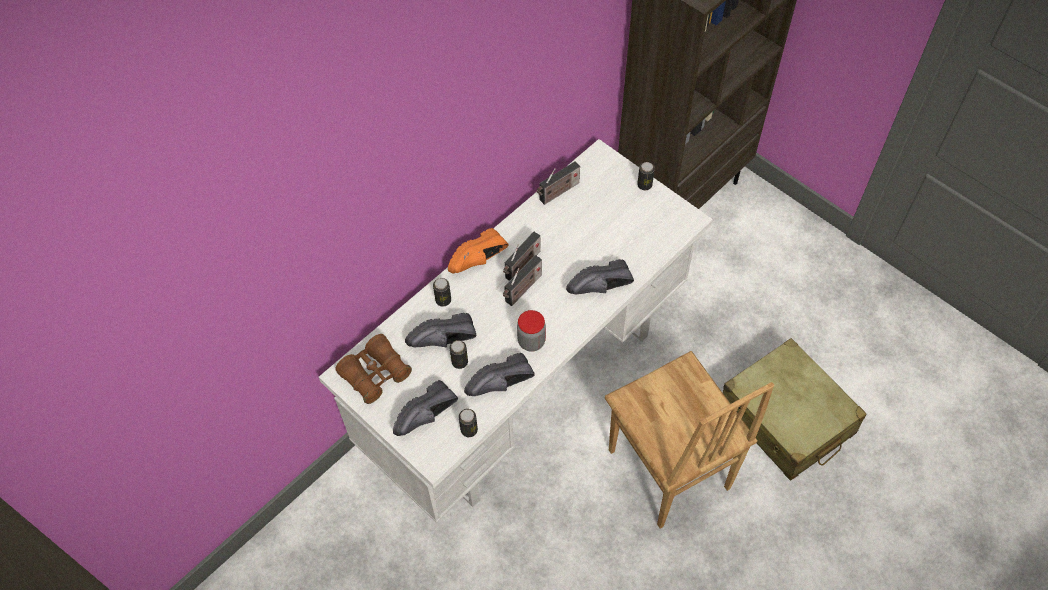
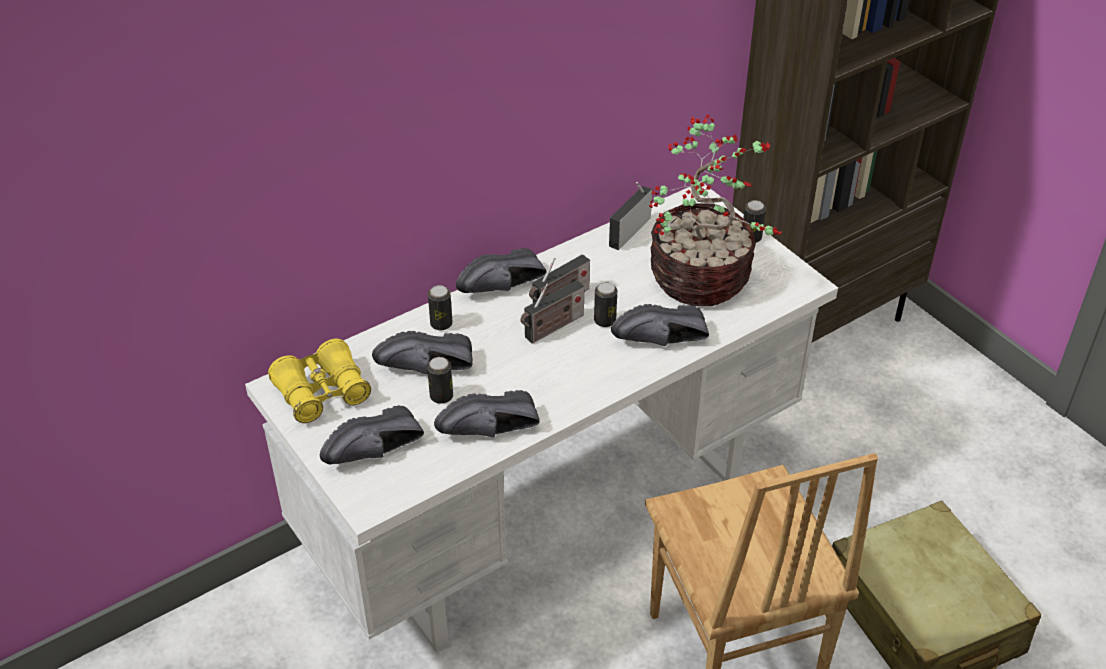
camera: 10 degrees right, 15 degrees down
brown binoculars [336,334,412,404] -> yellow binoculars [268,339,371,423]
orange shoe [448,228,509,273] -> black shoe [456,248,547,293]
can [459,409,478,437] -> can moved to [594,282,617,327]
jar [517,310,546,352] -> none
radio [537,161,580,205] -> radio turned 150 degrees clockwise [609,182,653,250]
none -> potted plant [649,114,782,306]

